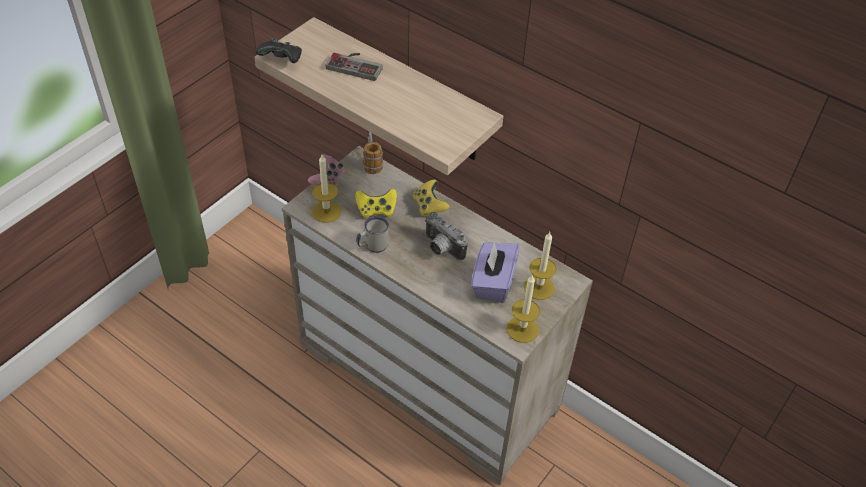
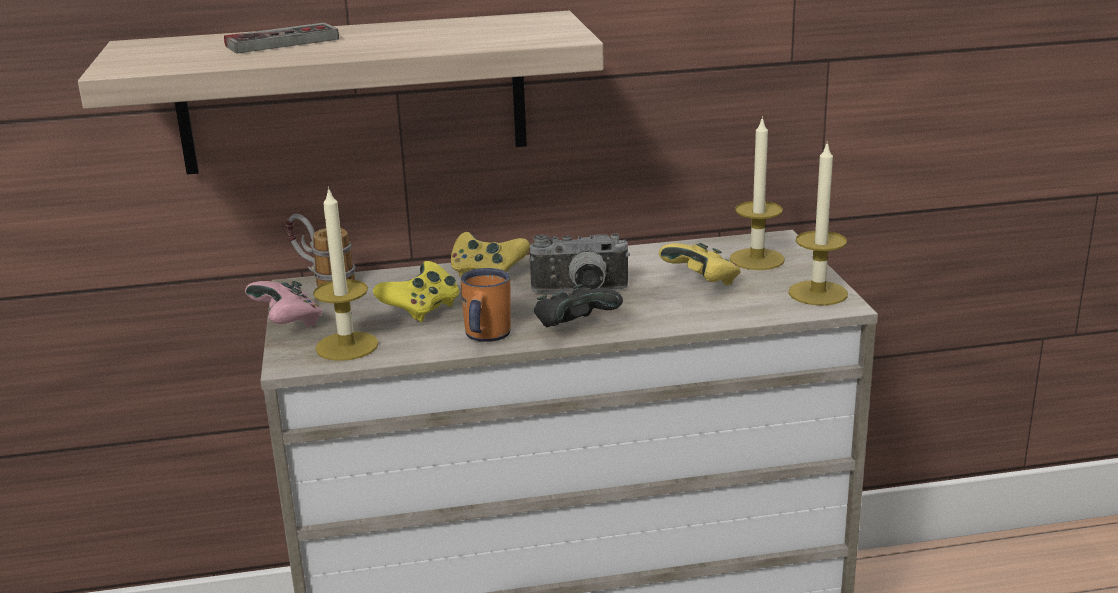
camera: 45 degrees left, 25 degrees down
black game controller [256,38,302,63] -> black game controller moved to [534,284,623,327]
white mug [356,216,389,253] -> orange mug [461,268,511,342]
purple tissue box [471,242,519,303] -> yellow game controller [659,243,741,286]

